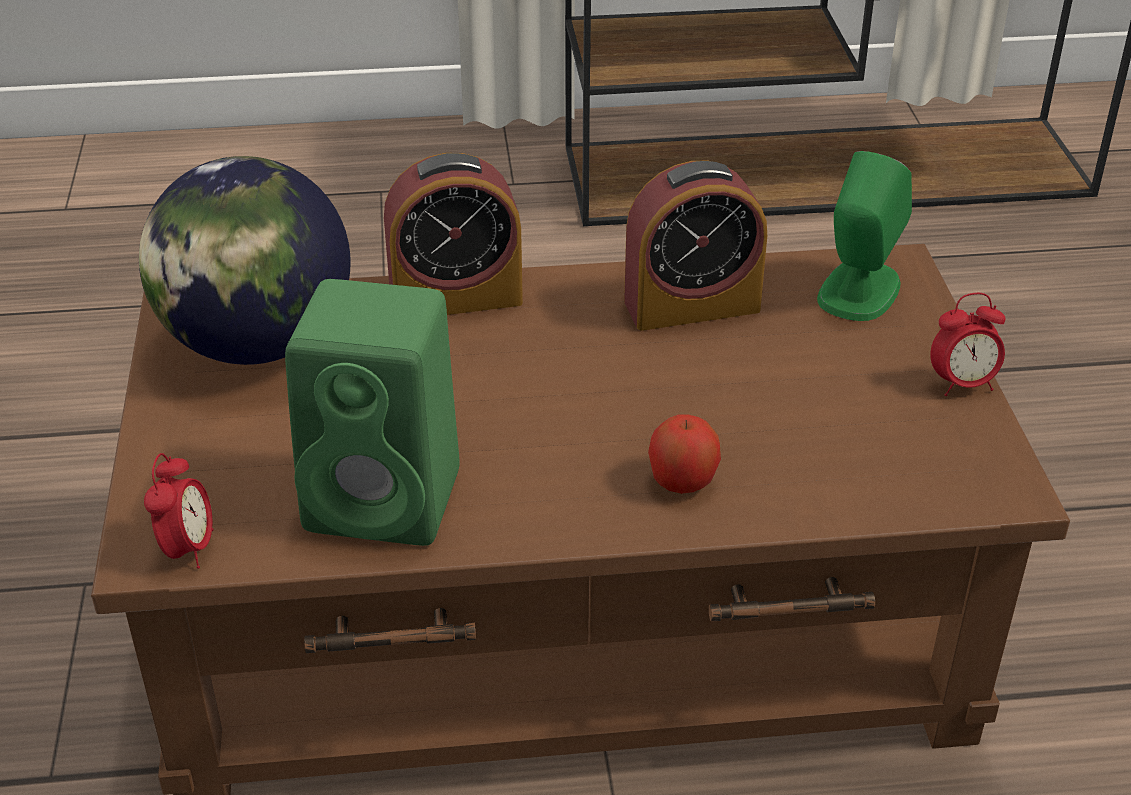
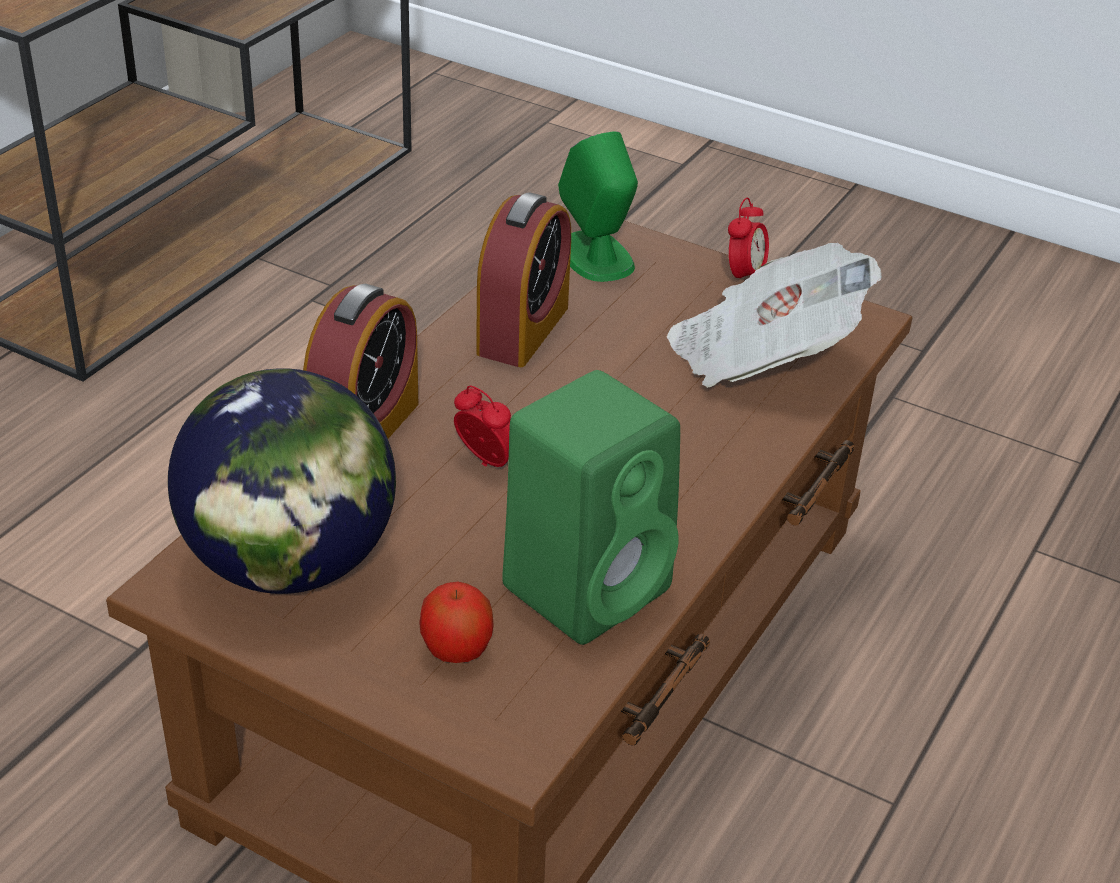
camera: 55 degrees left, 0 degrees up
alarm clock [144,453,214,569] -> alarm clock moved to [454,386,511,467]
apple [648,415,721,494] -> apple moved to [419,582,494,663]
none -> newspaper [667,243,882,388]

